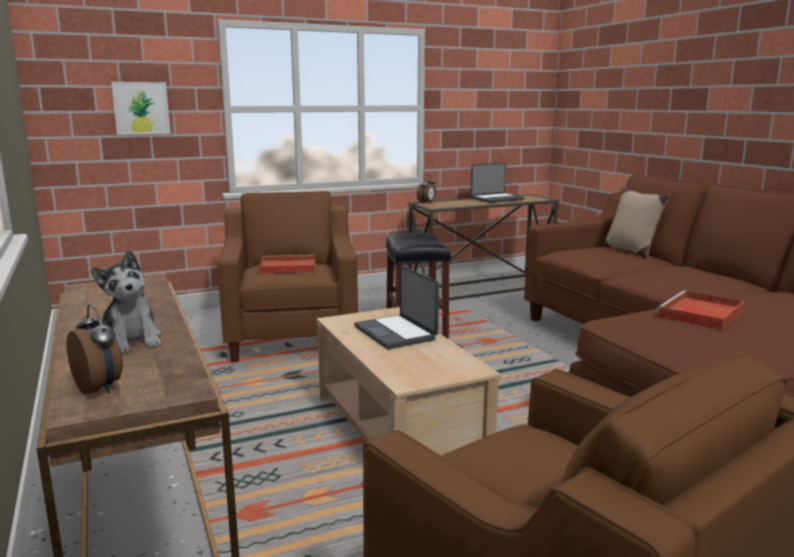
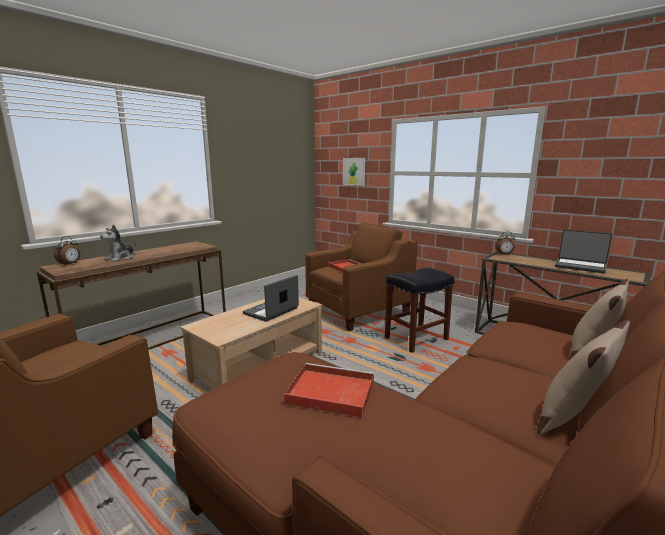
camera: 65 degrees right, 0 degrees up
none -> beige pillow [537,320,630,434]

